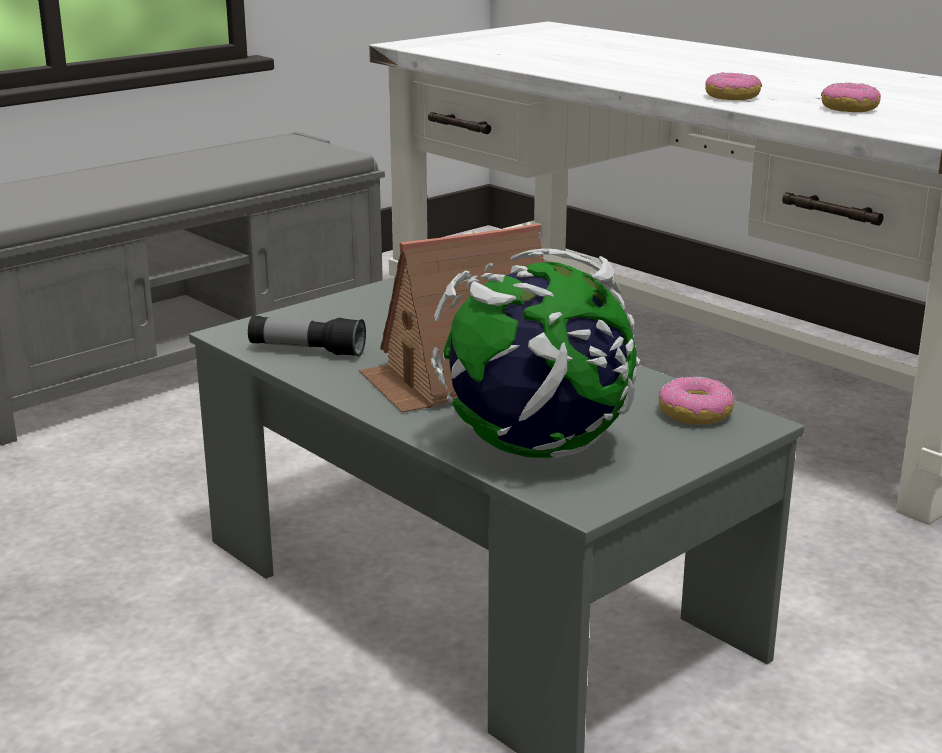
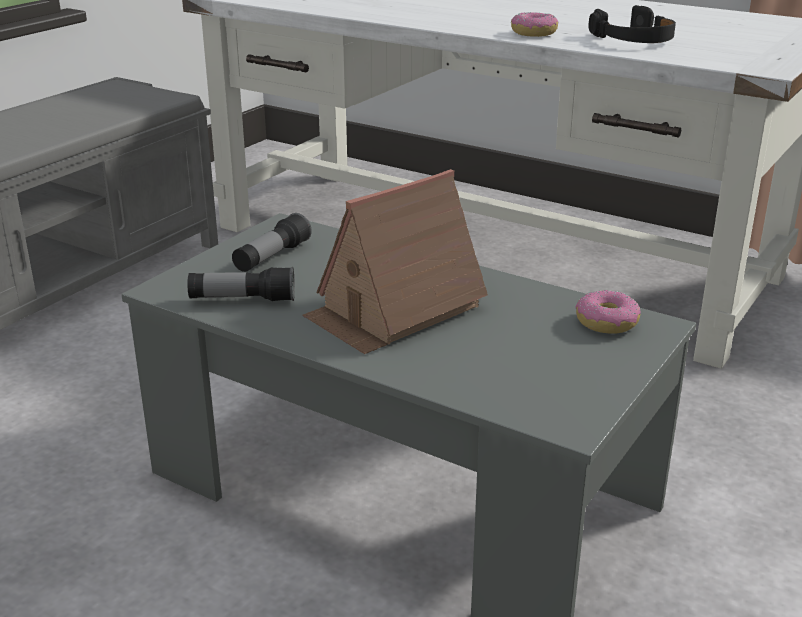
camera: 15 degrees left, 5 degrees up
globe [431,249,640,458] -> none
donut [821,82,881,112] -> black headphones [589,5,676,43]
none -> flashlight [232,213,312,272]

